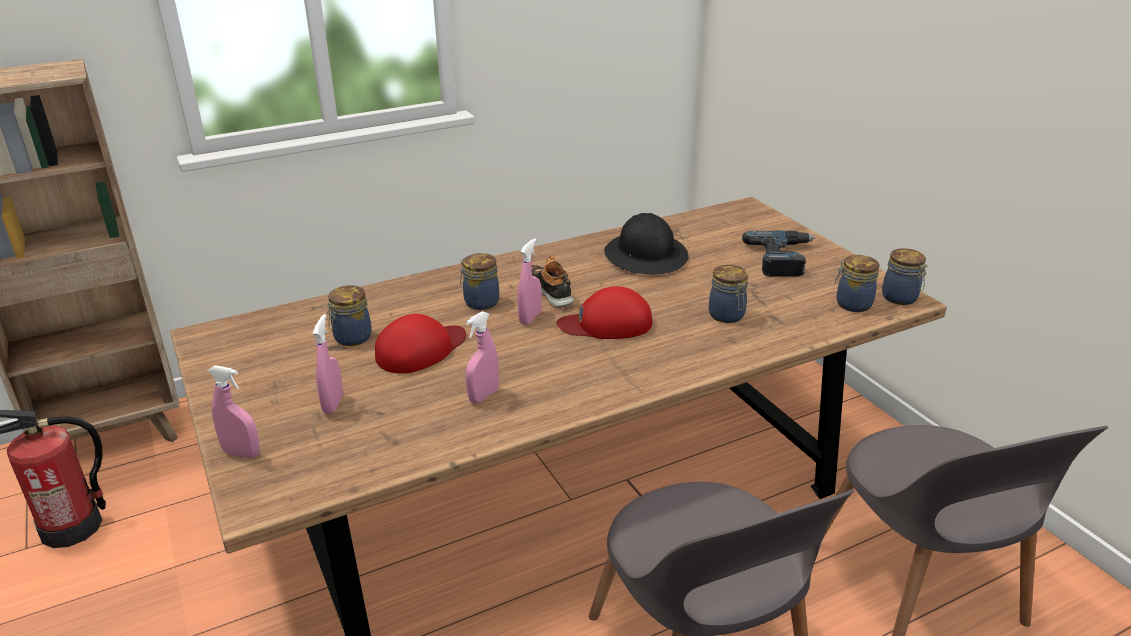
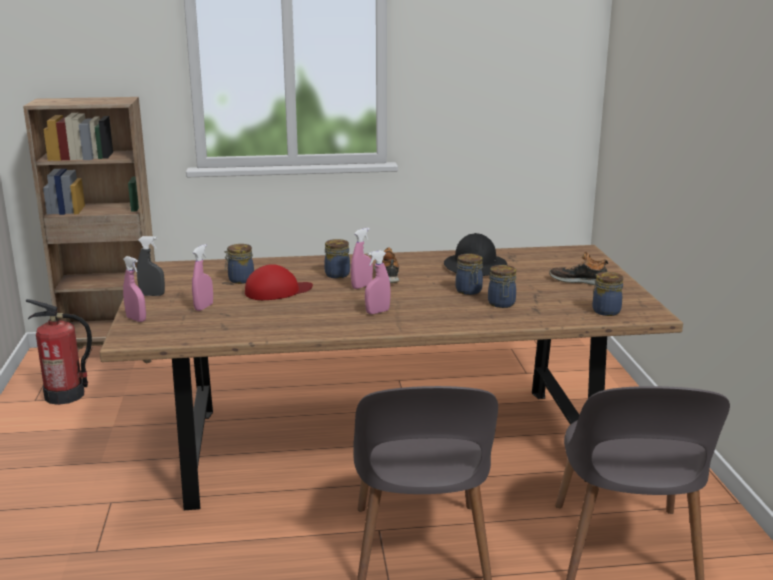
camera: 20 degrees right, 10 degrees down
pink spray bottle [466,311,499,403] -> pink spray bottle moved to [365,250,391,314]
red cap [557,286,652,339] -> none
power drill [742,230,816,276] -> shoe [549,252,608,285]
jar [882,248,927,305] -> jar moved to [455,253,483,295]
none -> grey spray bottle [137,236,165,296]

